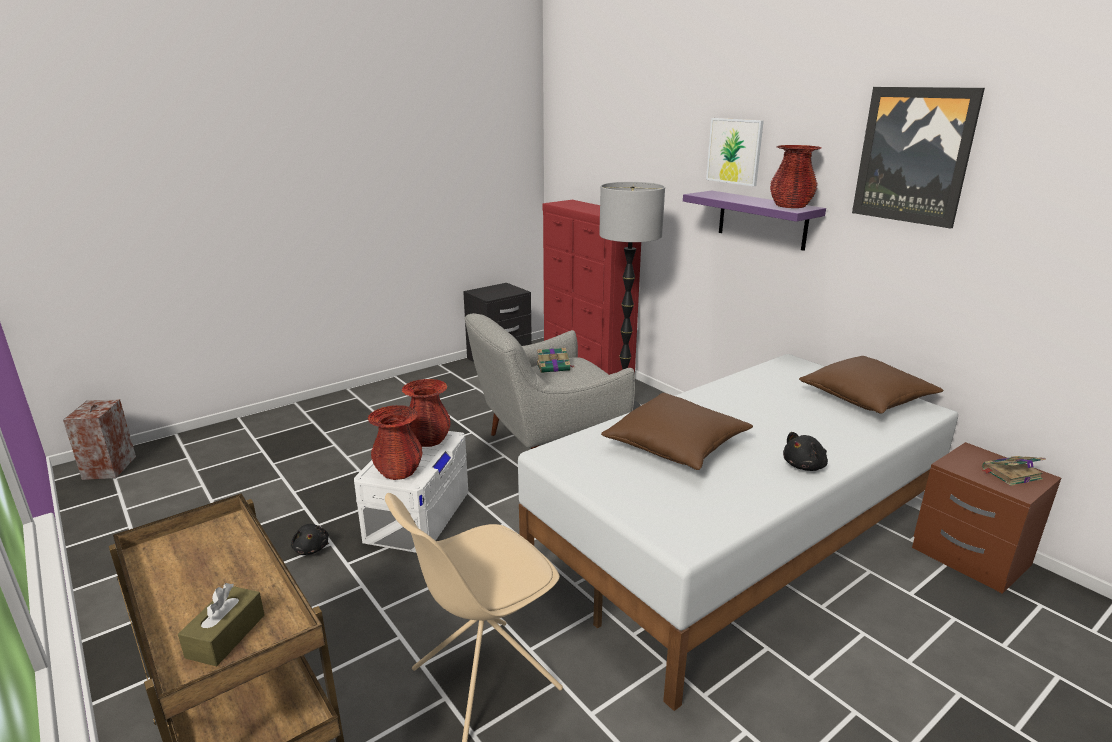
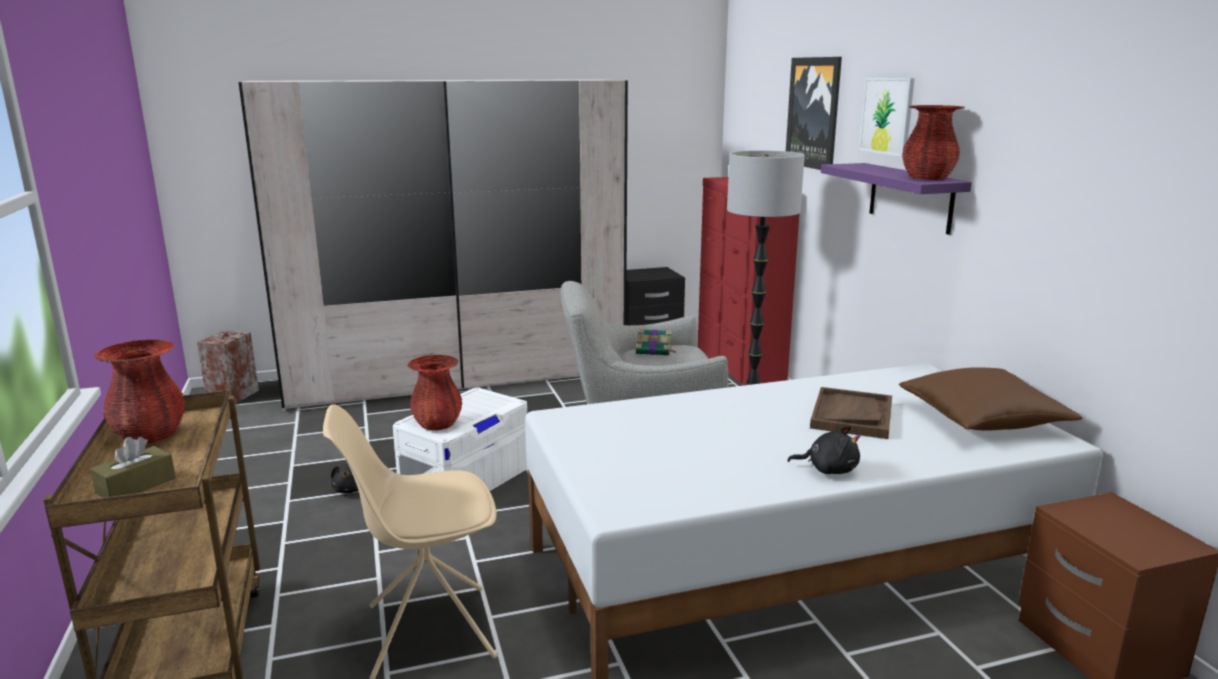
camera: 20 degrees right, 5 degrees down
red vase [402,379,451,447] -> red vase moved to [94,339,185,443]
brown pillow [601,393,753,470] -> none
black plush toy [783,432,828,471] -> black plush toy turned 150 degrees counterclockwise [788,426,860,474]
picture [852,87,985,228] -> picture moved to [786,57,842,170]
book [982,456,1046,486] -> none
none -> white wardrobe [238,79,628,411]
none -> brown tray [810,387,892,439]

